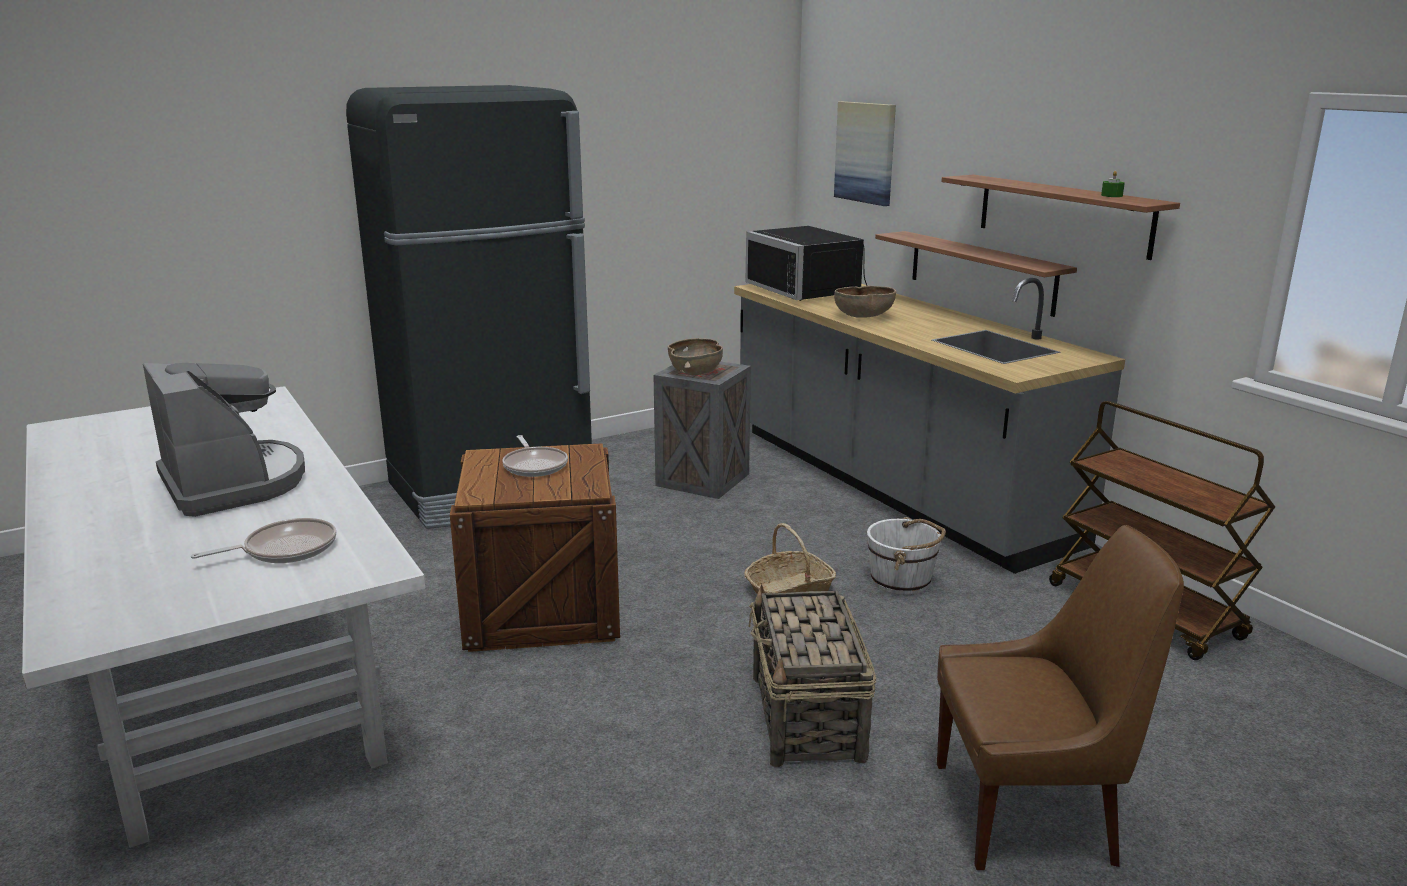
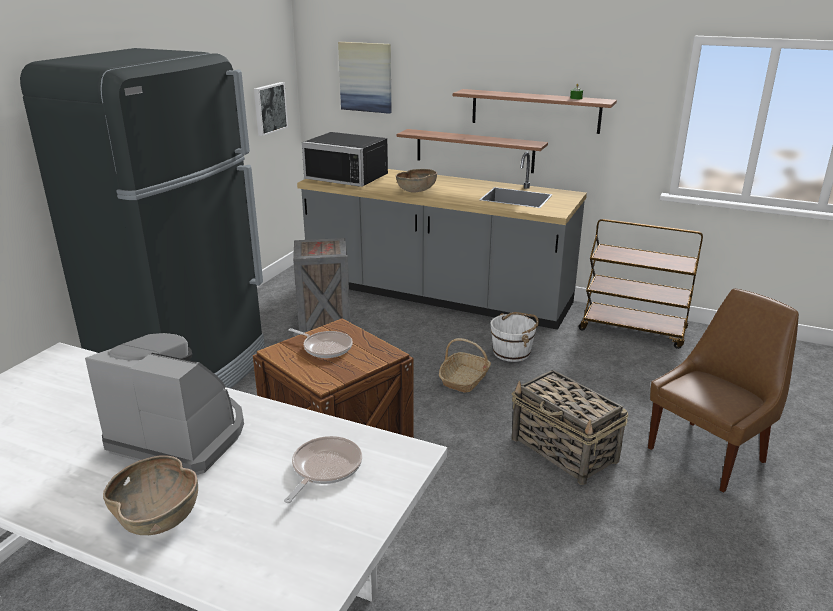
camera: 35 degrees left, 5 degrees up
brown bowl [668,338,723,375] -> brown bowl moved to [103,456,198,535]
none -> picture [254,82,288,136]

